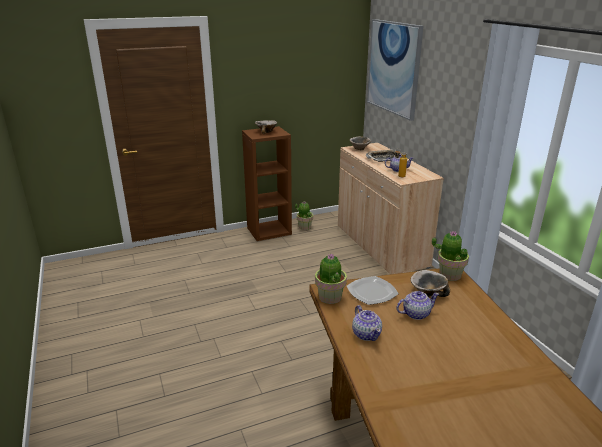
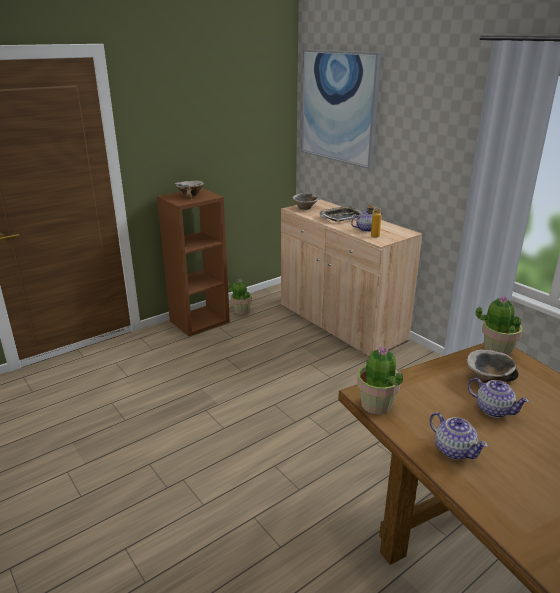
camera: 15 degrees left, 0 degrees up
plate [347,276,399,305] -> none
teapot [396,291,439,320] -> teapot turned 75 degrees clockwise [468,378,530,418]

